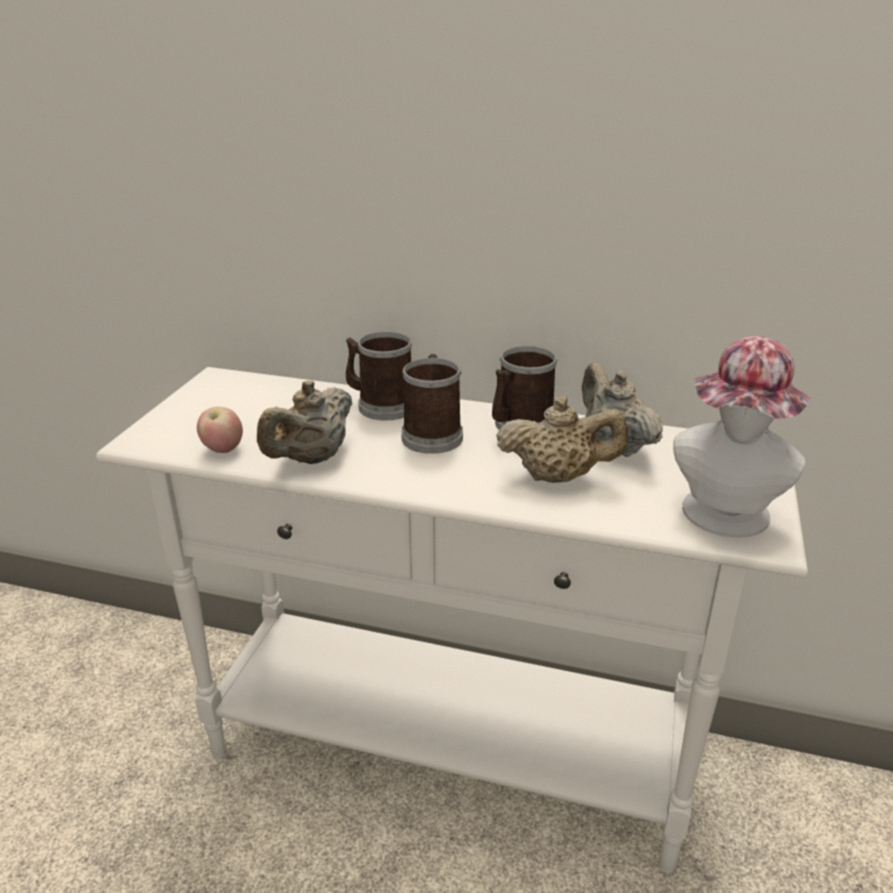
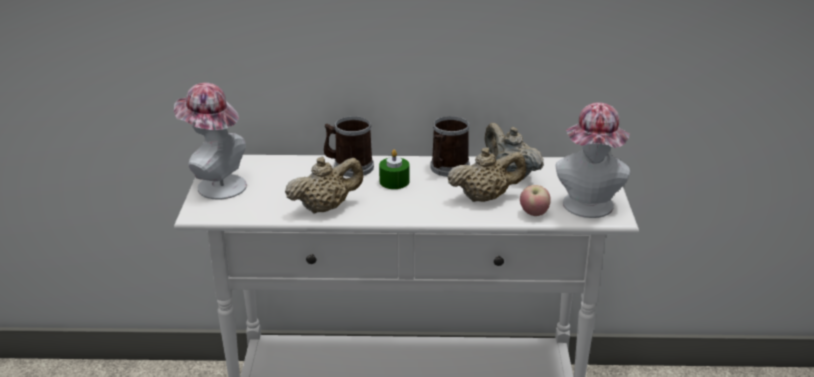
camera: 15 degrees left, 0 degrees up
apple [197,407,243,453] -> apple moved to [520,185,551,216]
beige teapot [257,380,352,464] -> beige teapot turned 135 degrees counterclockwise [285,157,363,213]
mug [401,354,463,454] -> green candle [379,150,410,189]
none -> hat [174,83,247,200]

